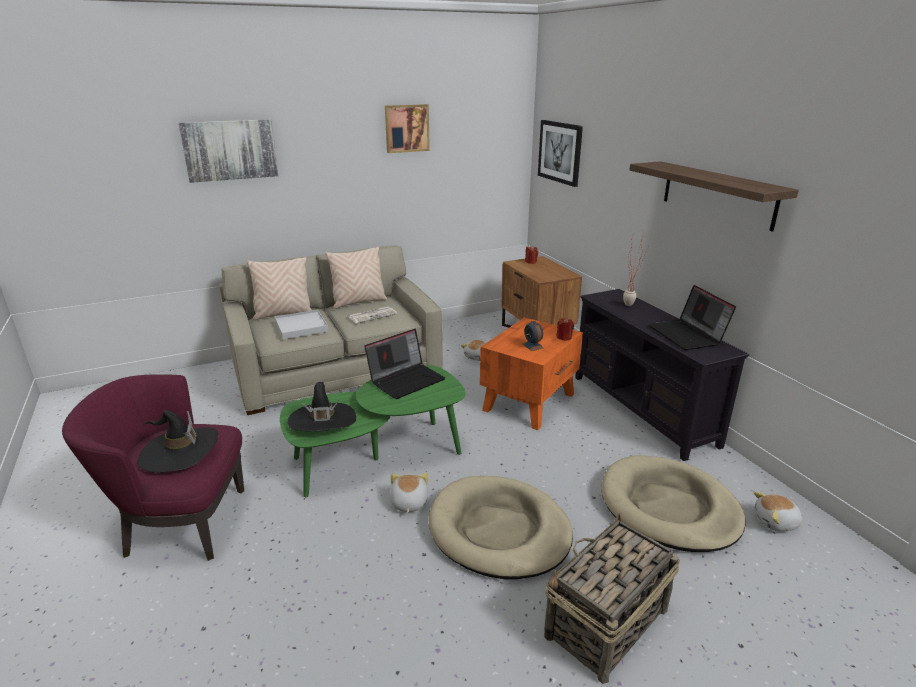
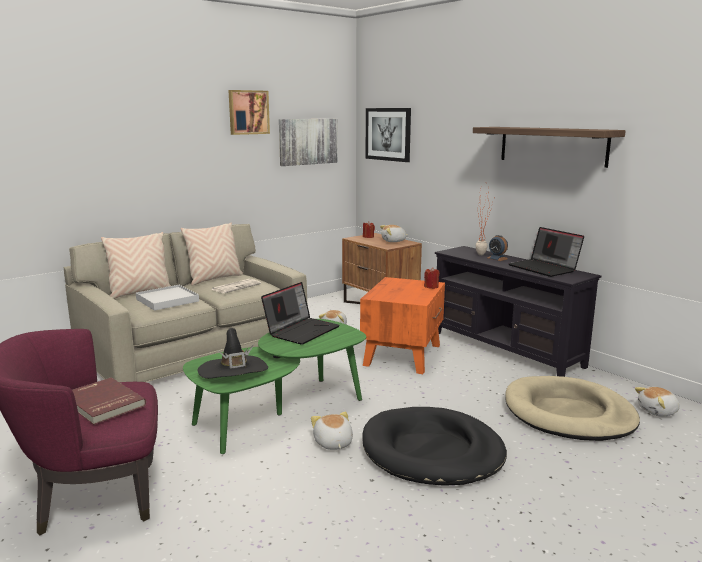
camera: 15 degrees left, 10 degrees down
black hat [137,410,218,472] -> red book [72,378,146,425]
picture [178,119,279,183] -> picture moved to [279,119,338,166]
beige dog bed [428,476,573,579] -> black dog bed [362,407,507,486]
alarm clock [522,321,544,351] -> alarm clock moved to [488,235,508,261]
basket [544,513,680,684] -> none
none -> plush toy [380,225,409,242]

